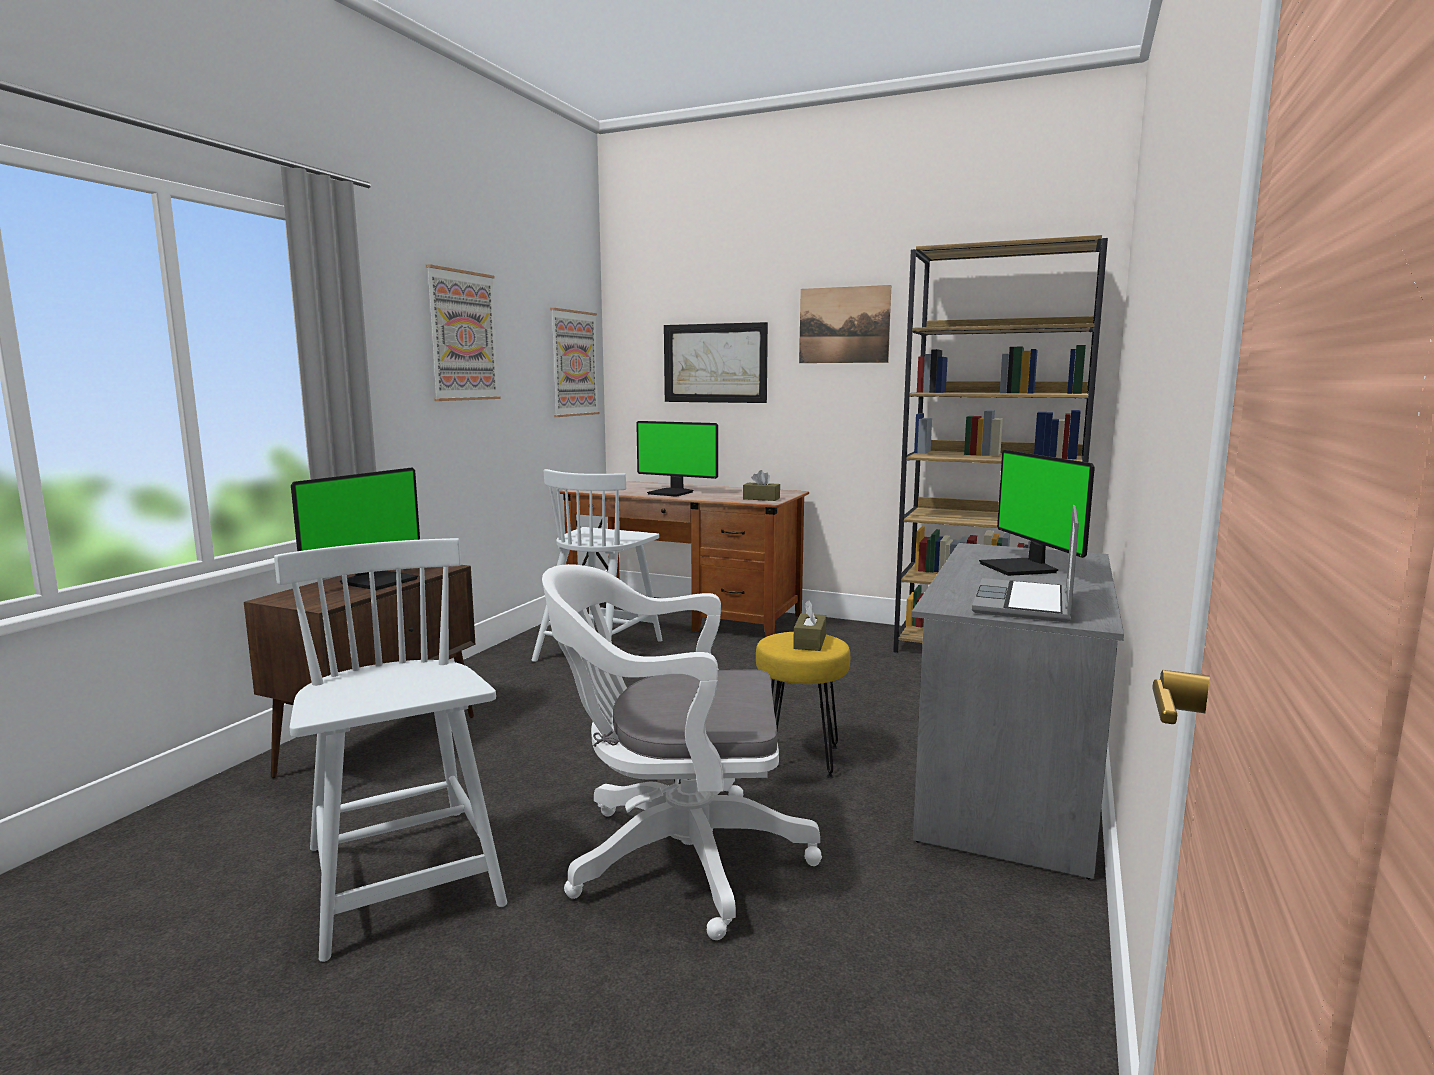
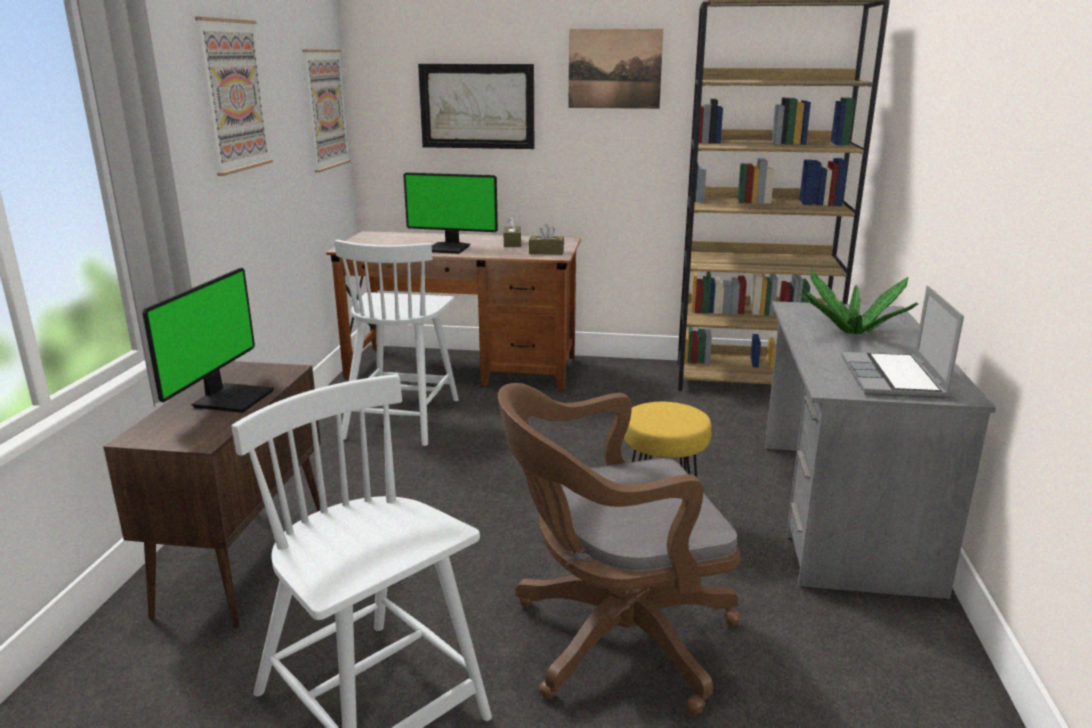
camera: 15 degrees left, 10 degrees up
white office chair [542,564,822,940] -> brown office chair [498,383,740,715]
brown tissue box [793,600,826,651] -> brown tissue box moved to [504,216,521,247]
monitor [979,450,1095,576] -> potted plant [800,270,918,334]

